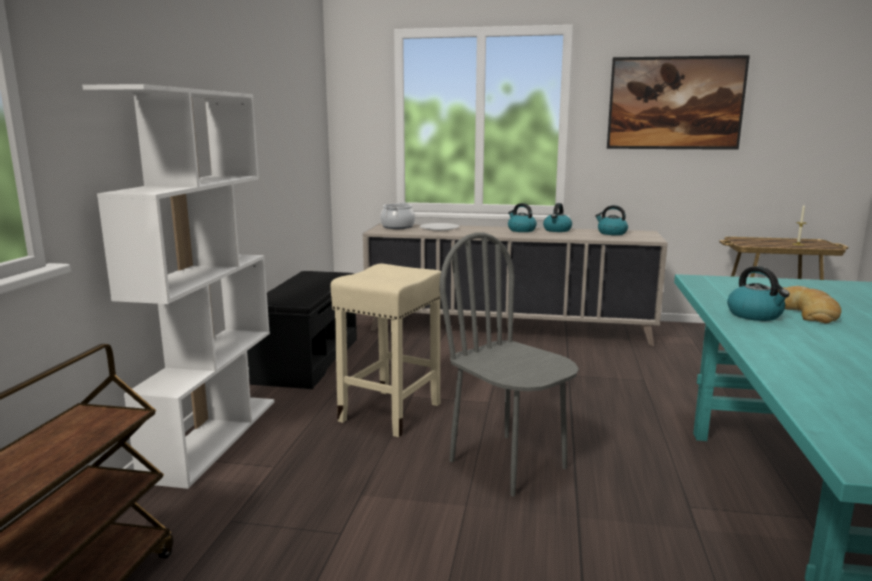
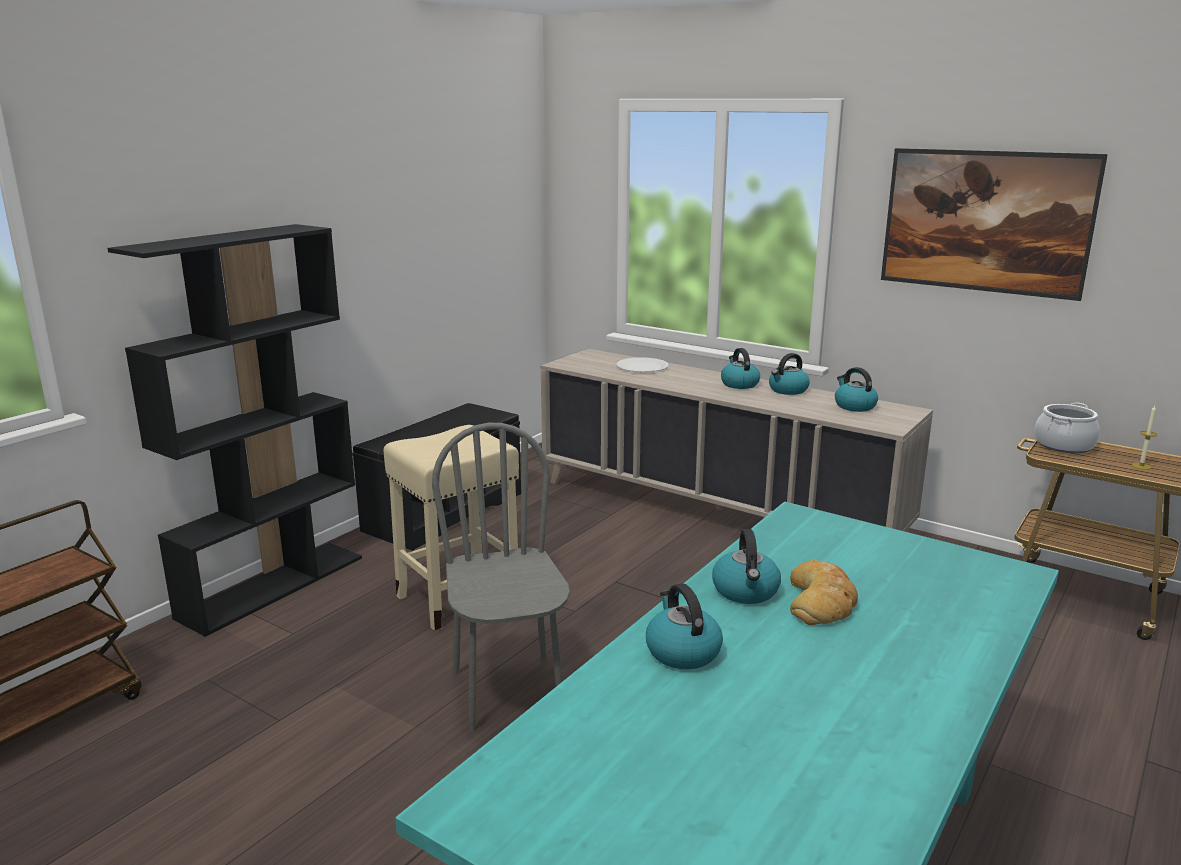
camera: 25 degrees right, 5 degrees up
white bookcase [82,84,274,489] -> black bookcase [107,224,362,637]
cooking pot [380,202,415,229] -> cooking pot moved to [1034,402,1100,453]
none -> kettle [646,583,723,669]

